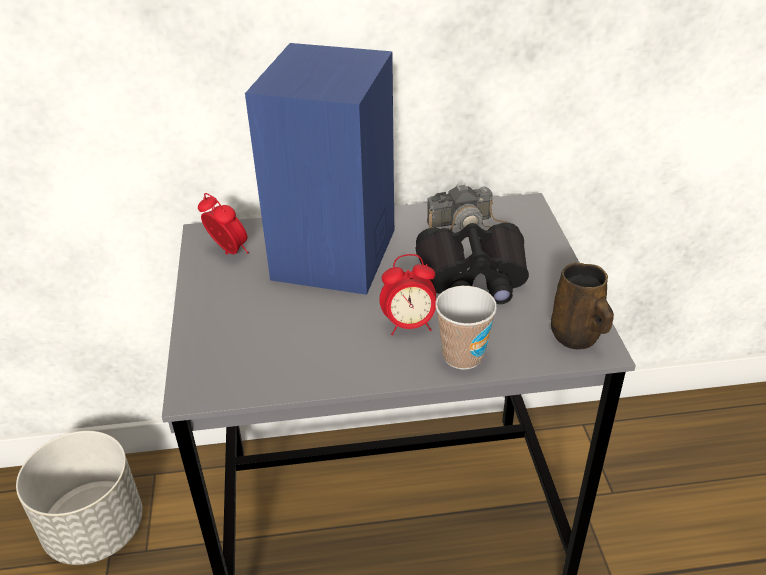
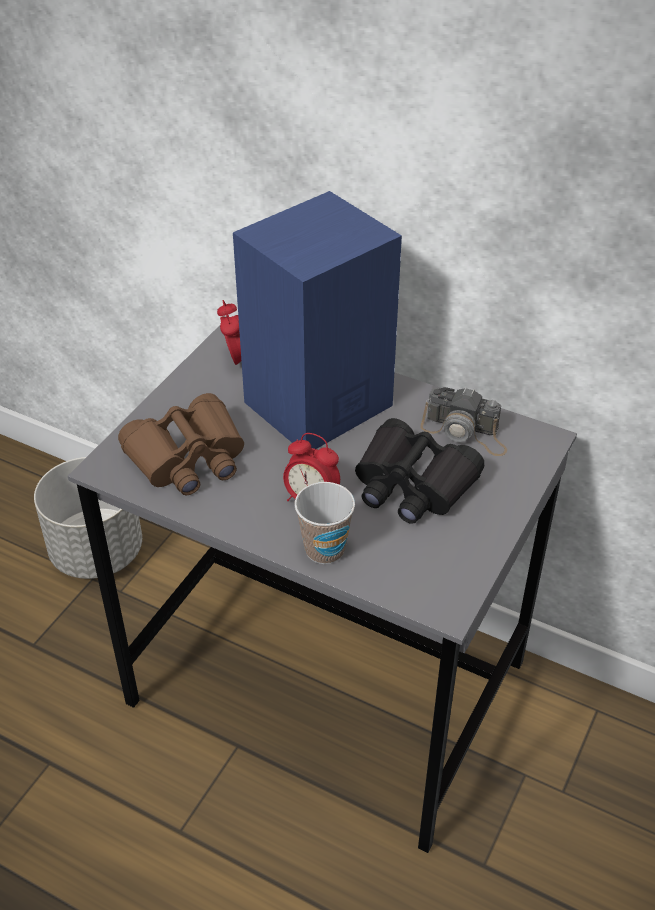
camera: 35 degrees right, 5 degrees up
brown mug [551,263,614,350] -> none
none -> brown binoculars [118,393,244,495]

